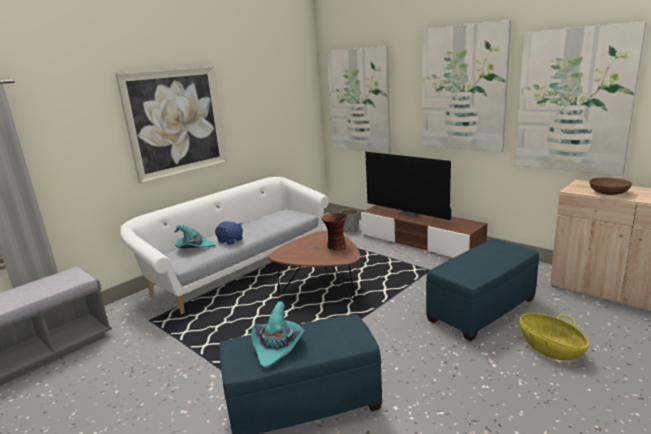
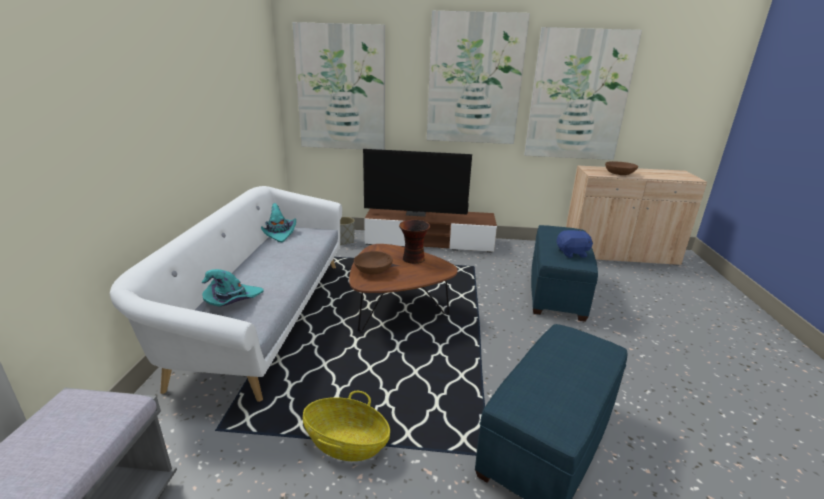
camera: 40 degrees left, 5 degrees up
picture [115,66,228,184] -> none
blue plush toy [215,221,243,245] -> blue plush toy moved to [556,230,593,258]
turquoise hat [251,301,305,368] -> turquoise hat moved to [261,203,296,242]
basket [519,313,589,361] -> basket moved to [303,391,390,461]
none -> brown bowl [354,251,393,274]

